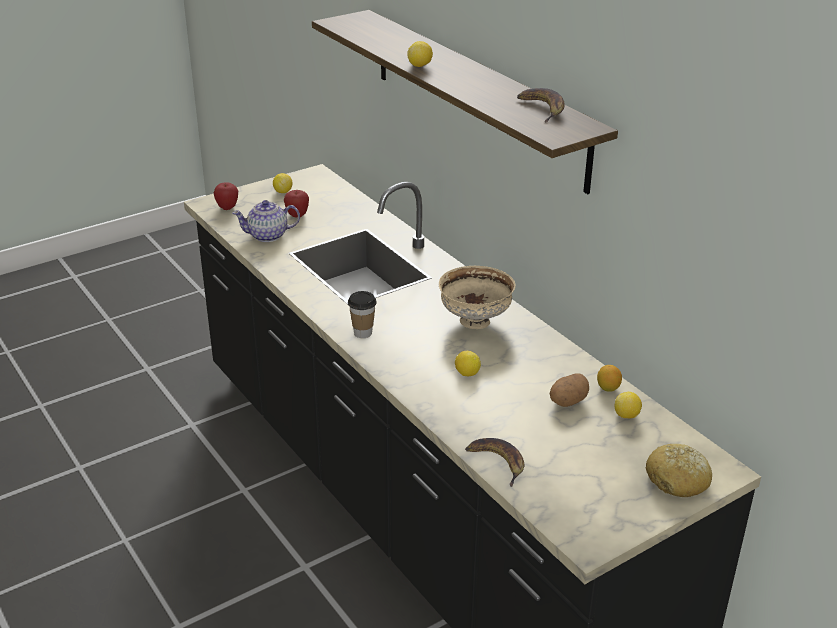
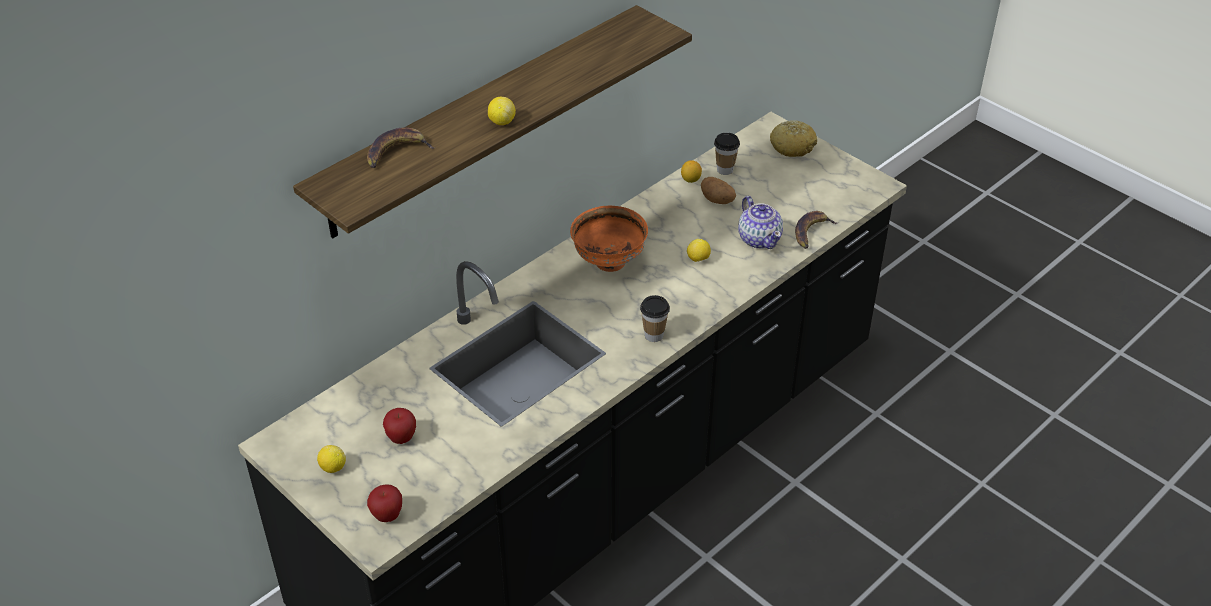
camera: 100 degrees left, 10 degrees up
teapot [232,200,300,242] -> teapot moved to [738,196,783,249]
beige bowl [439,266,515,329] -> orange bowl [570,206,648,272]
banana [517,88,565,122] -> banana moved to [367,128,434,168]
lemon [615,392,642,418] -> cup [714,133,740,175]

